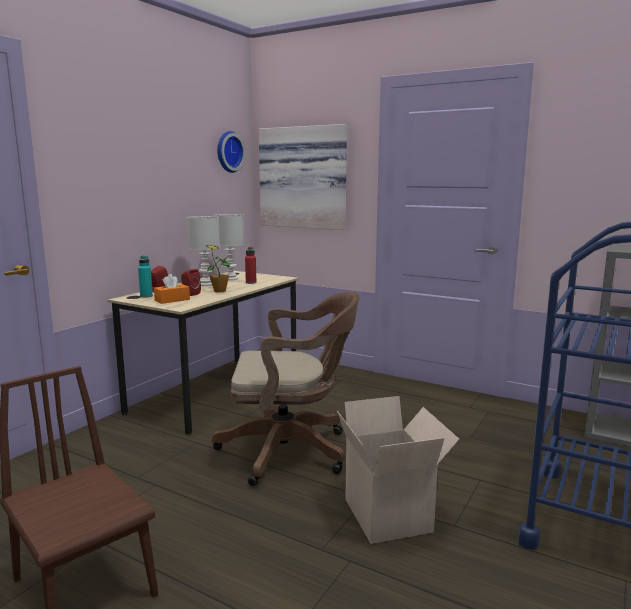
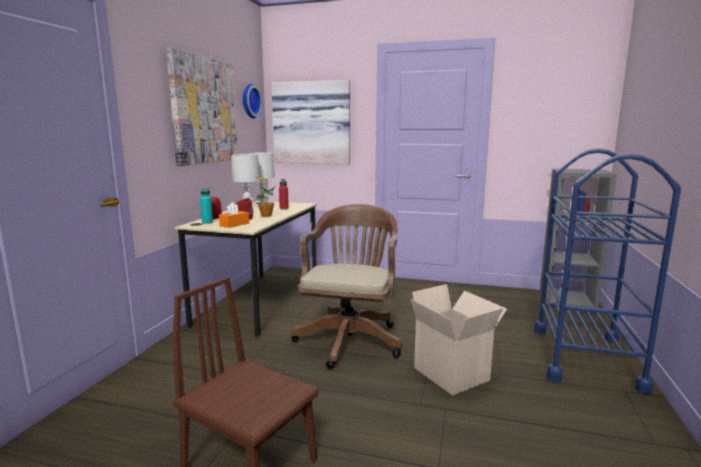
camera: 15 degrees left, 0 degrees up
brown office chair [212,292,359,486] -> brown office chair turned 60 degrees counterclockwise [291,204,402,369]
none -> picture [166,47,238,166]

